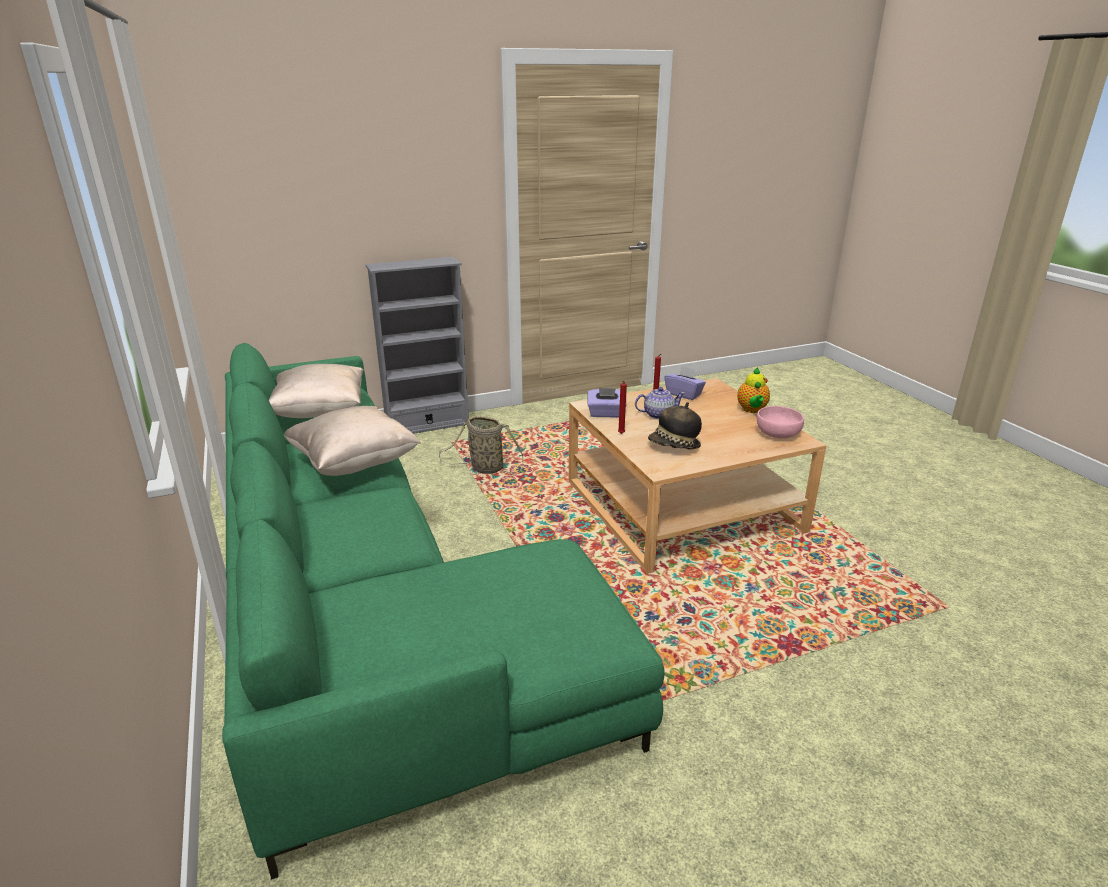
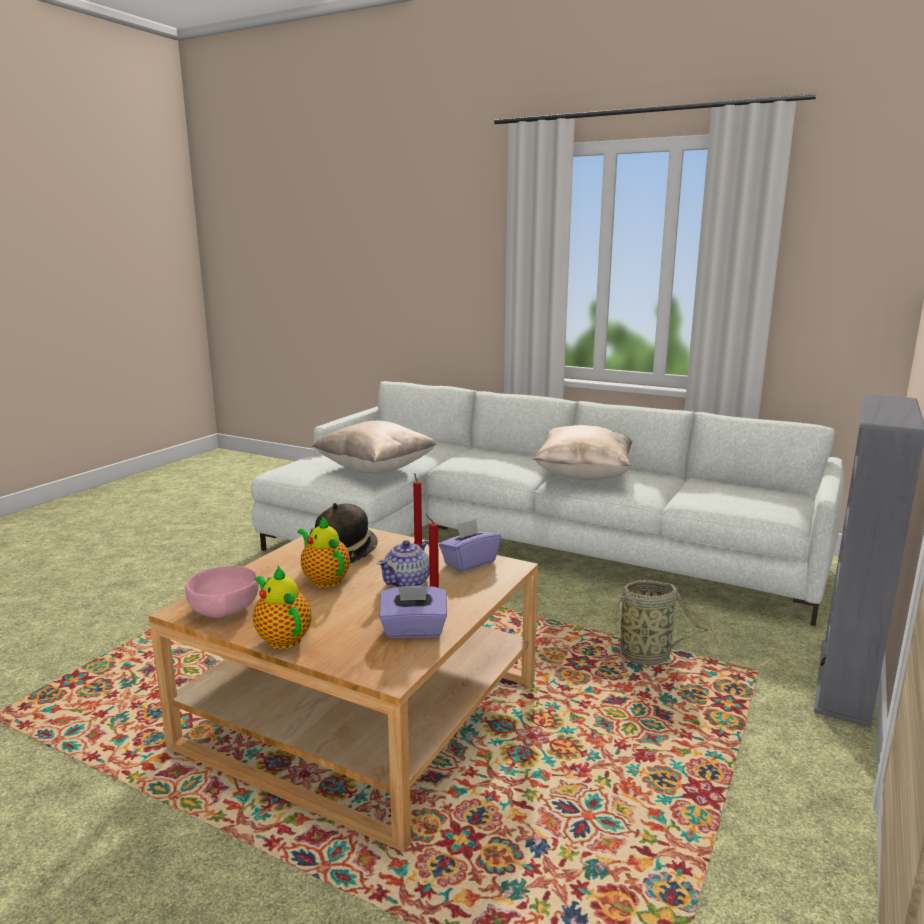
camera: 140 degrees right, 10 degrees down
green sofa [222,343,665,880] -> white sofa [251,381,844,626]
beige pillow [269,364,364,418] -> beige pillow moved to [312,421,436,474]
none -> teapot [297,516,350,588]

